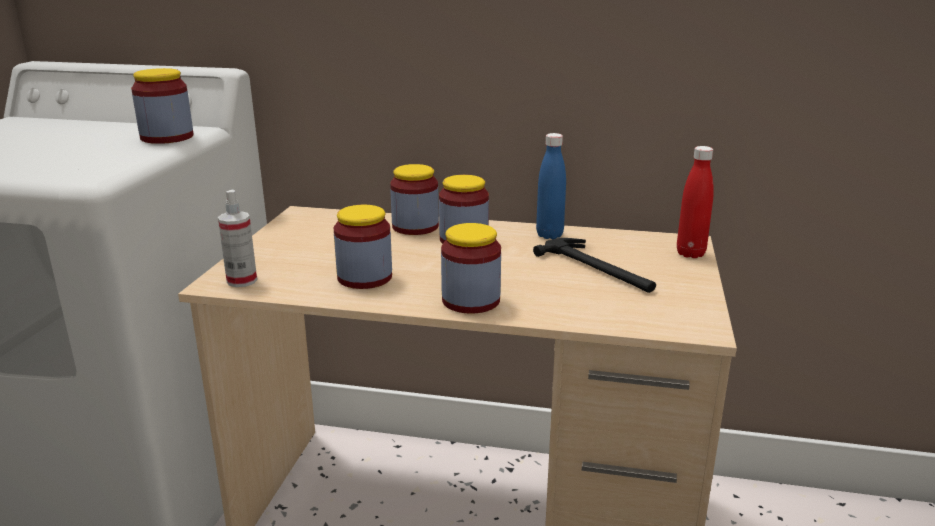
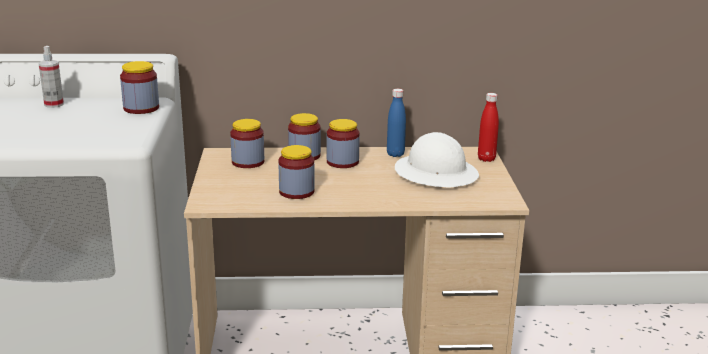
camera: 15 degrees left, 0 degrees up
spray bottle [218,190,257,287] -> spray bottle moved to [39,46,64,108]
jar [441,223,501,314] -> jar moved to [230,119,264,168]
hammer [533,238,656,293] -> white hard hat [395,132,479,188]

